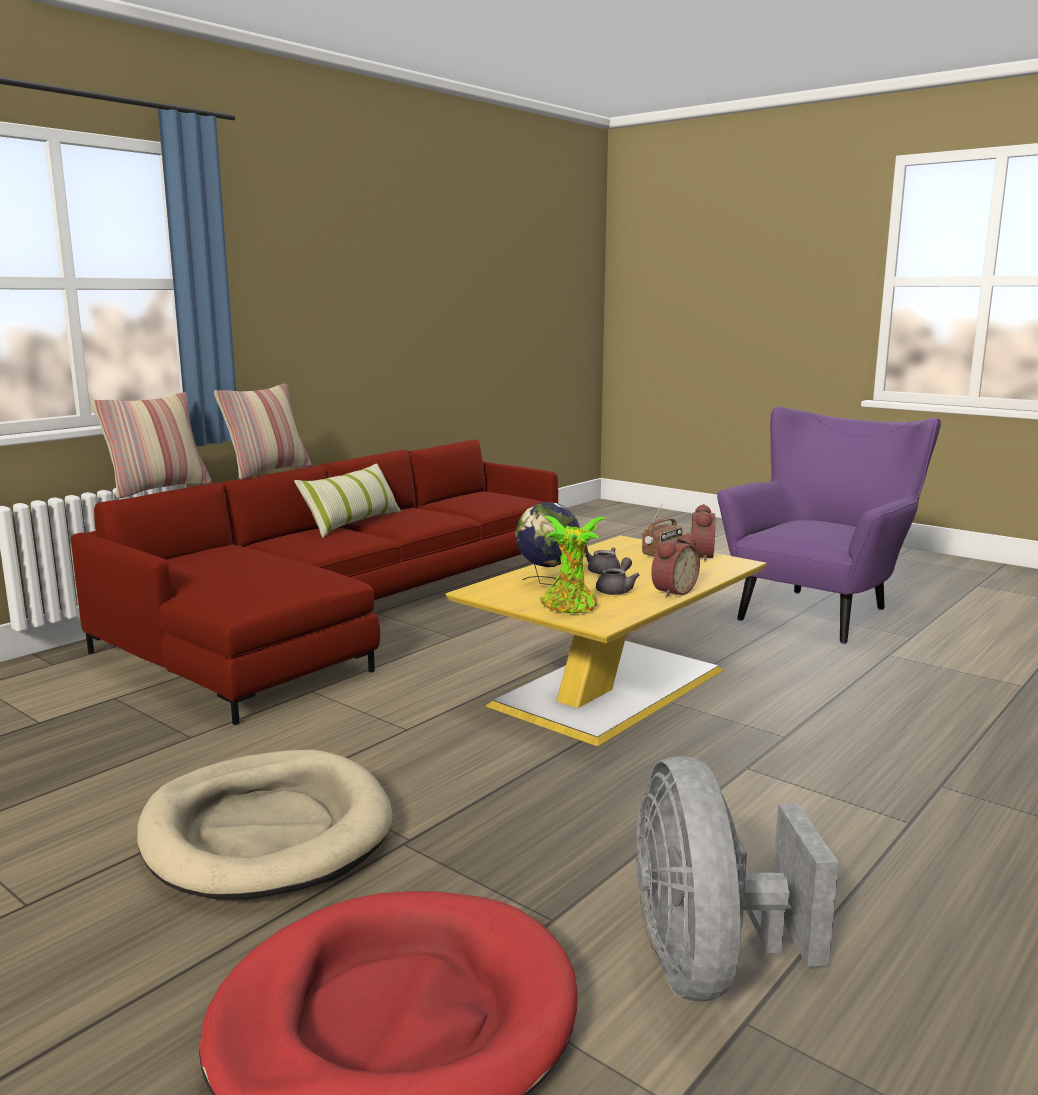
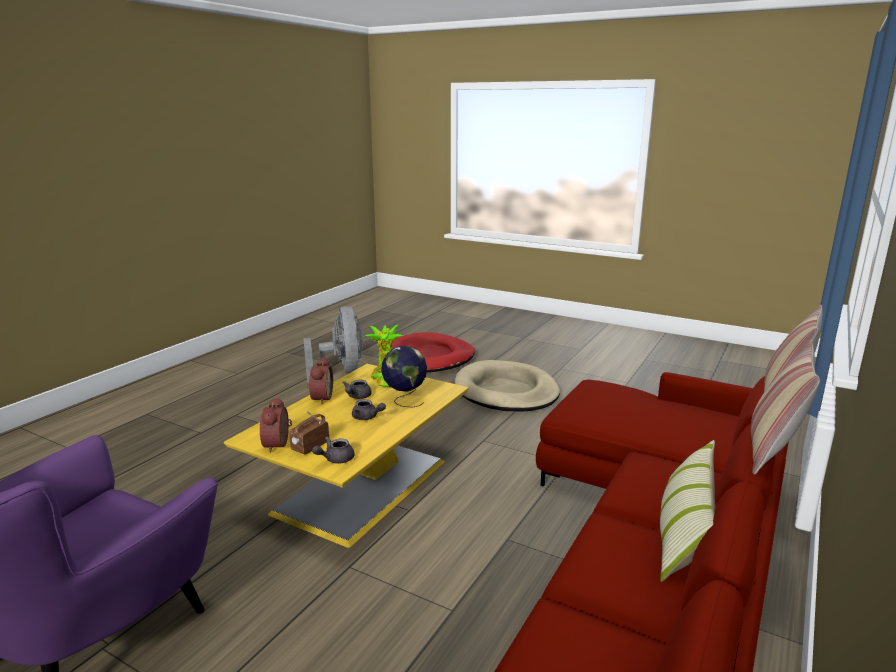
camera: 170 degrees right, 5 degrees up
alarm clock [651,534,700,598] -> alarm clock turned 150 degrees clockwise [306,357,333,404]
none -> grey teapot [312,437,354,464]

